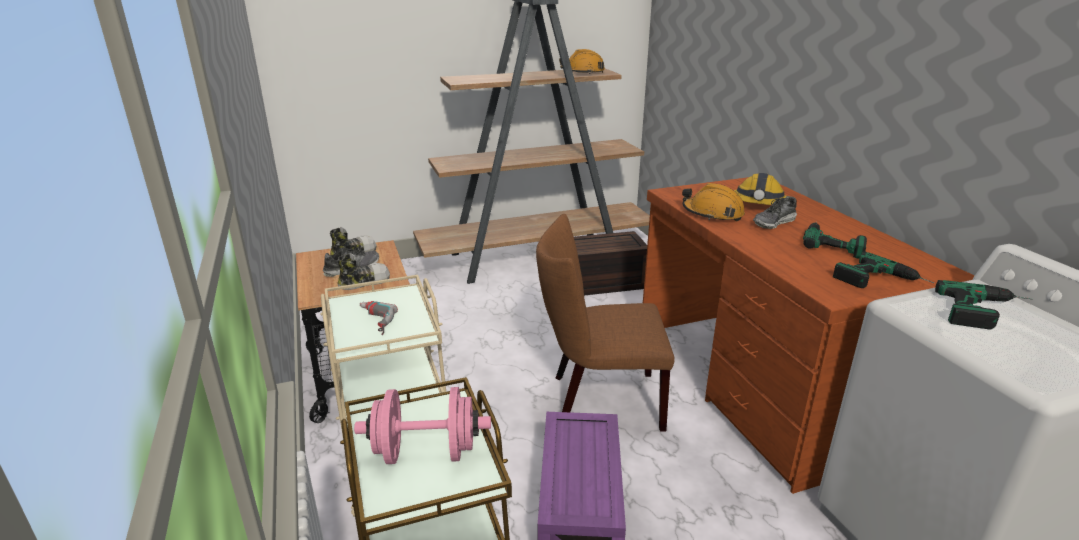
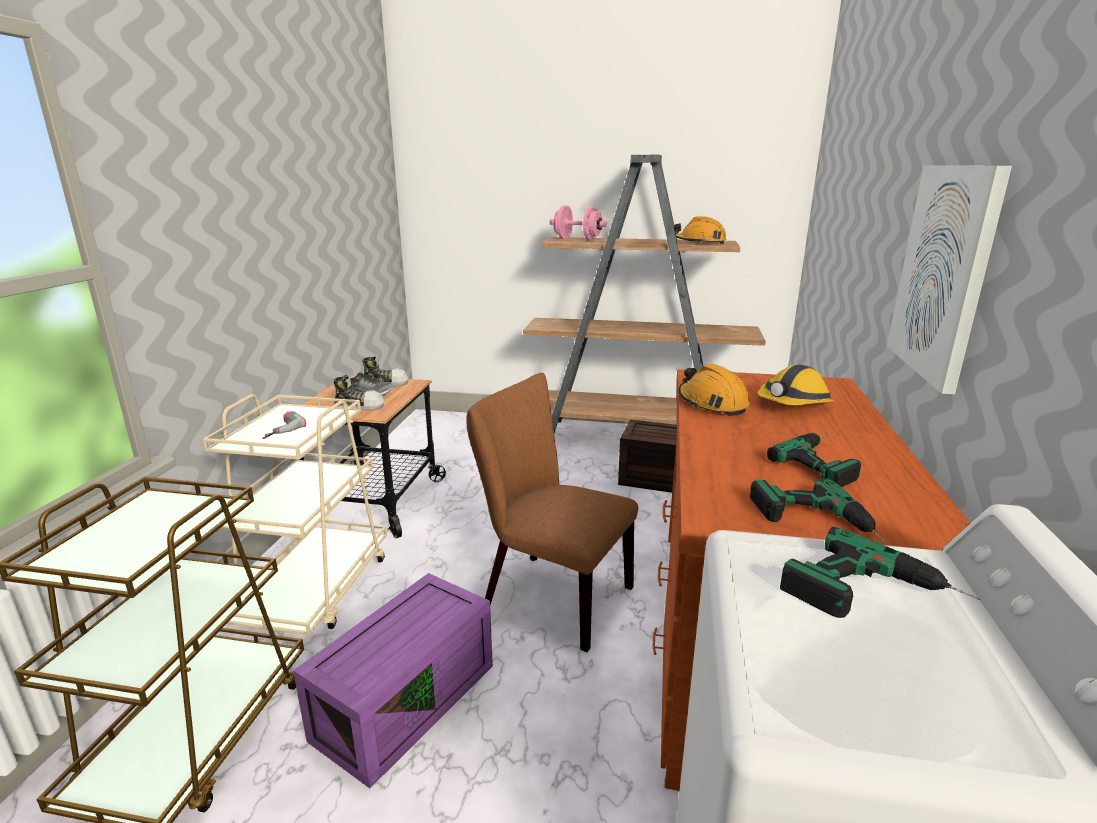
camera: 30 degrees right, 5 degrees down
pink dumbbell [354,387,491,464] -> pink dumbbell moved to [550,205,607,241]
shoe [753,196,797,229] -> none
none -> picture [887,165,1012,394]

